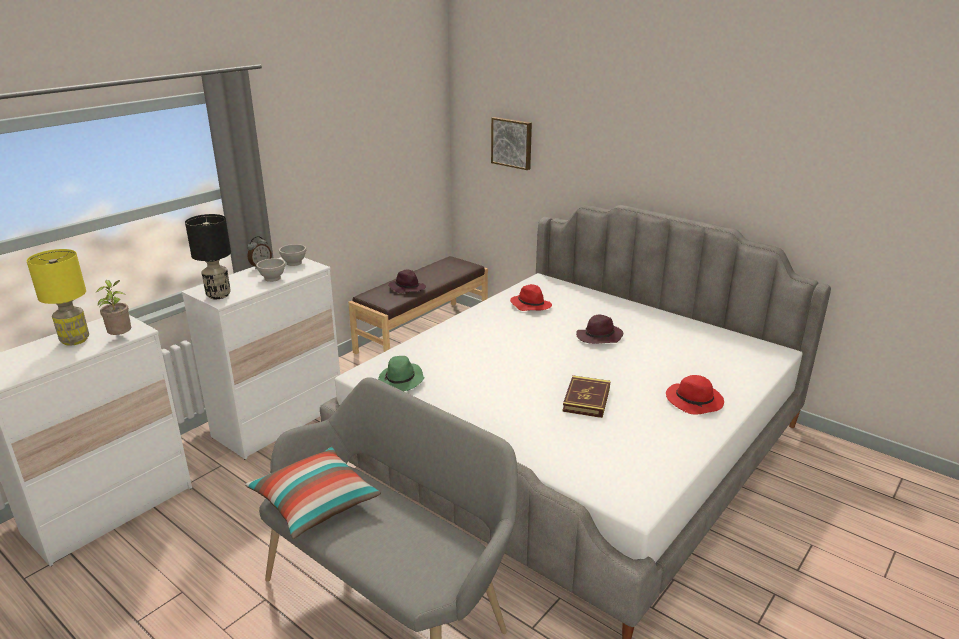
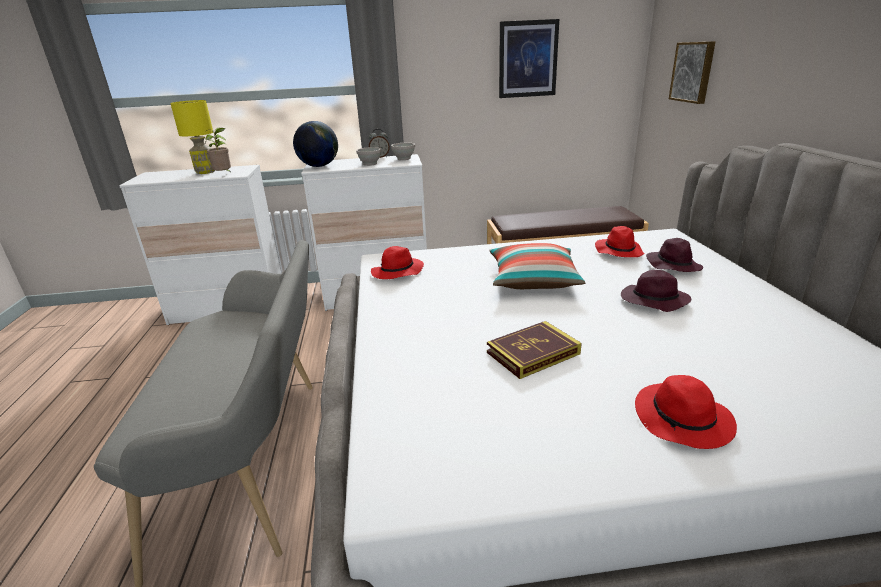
camera: 45 degrees right, 0 degrees up
black table lamp [185,214,231,299] -> globe [293,121,338,167]
pillow [245,447,381,539] -> pillow moved to [489,243,586,289]
green hat [378,356,425,391] -> red hat [371,246,424,279]
purple hat [388,270,426,294] -> purple hat moved to [646,238,703,272]
none -> picture [499,19,559,98]

